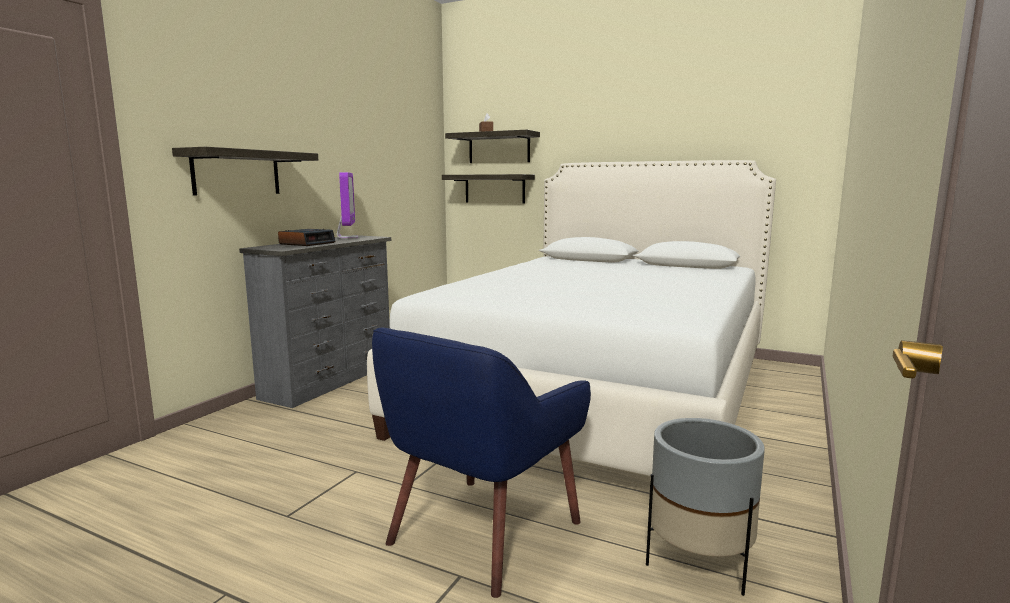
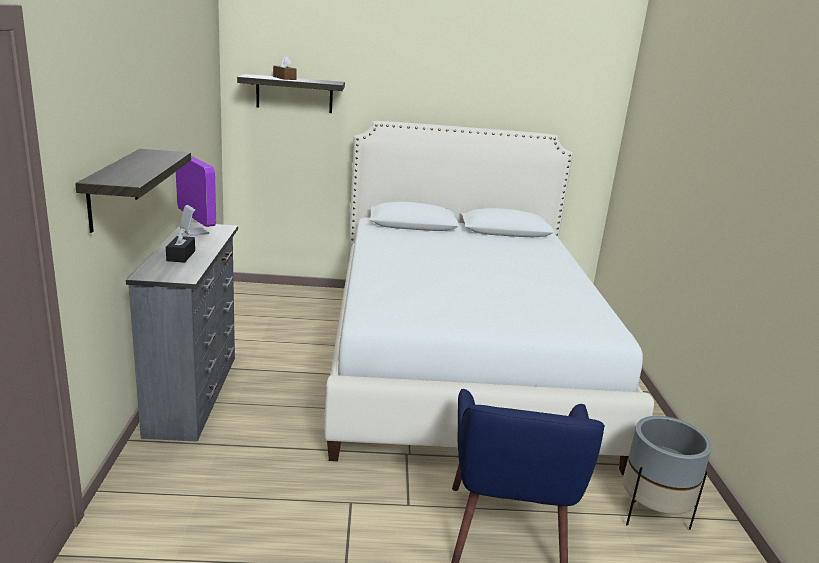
camera: 30 degrees left, 10 degrees up
alarm clock [278,229,335,246] -> black tissue box [166,228,195,263]
shelf [442,174,535,204] -> none

